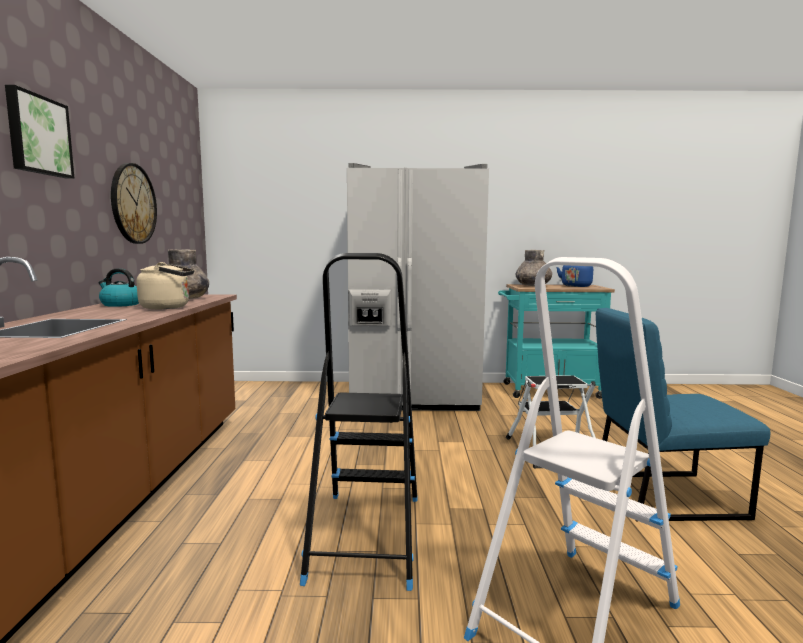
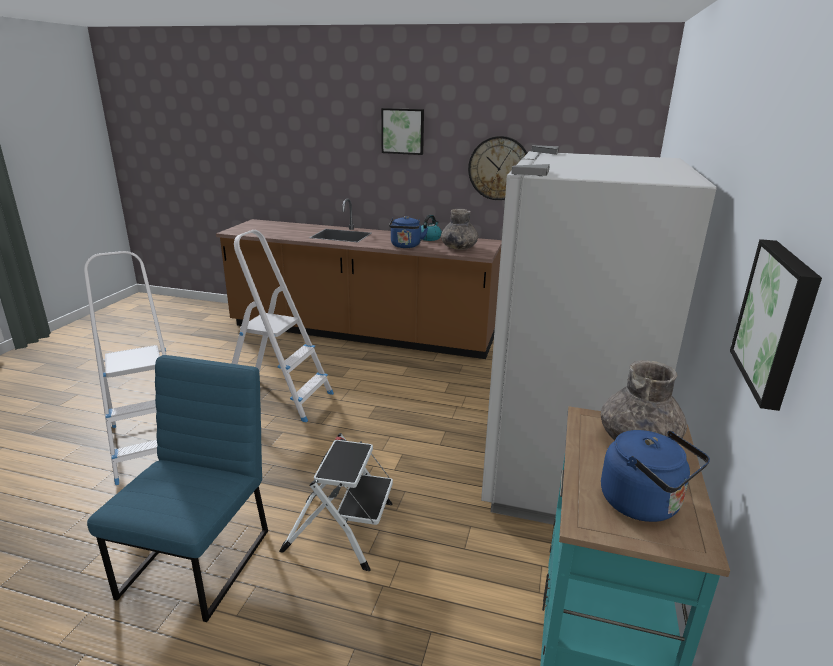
camera: 105 degrees right, 15 degrees up
beige kettle [136,262,194,309] -> blue kettle [389,216,428,248]
black step ladder [300,253,418,591] -> white step ladder [231,230,334,422]
none -> picture [730,239,822,411]

